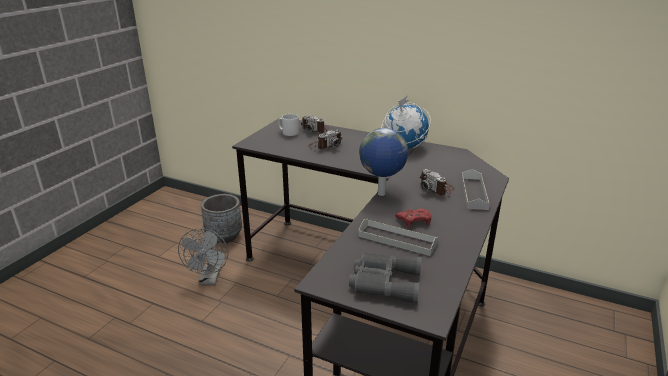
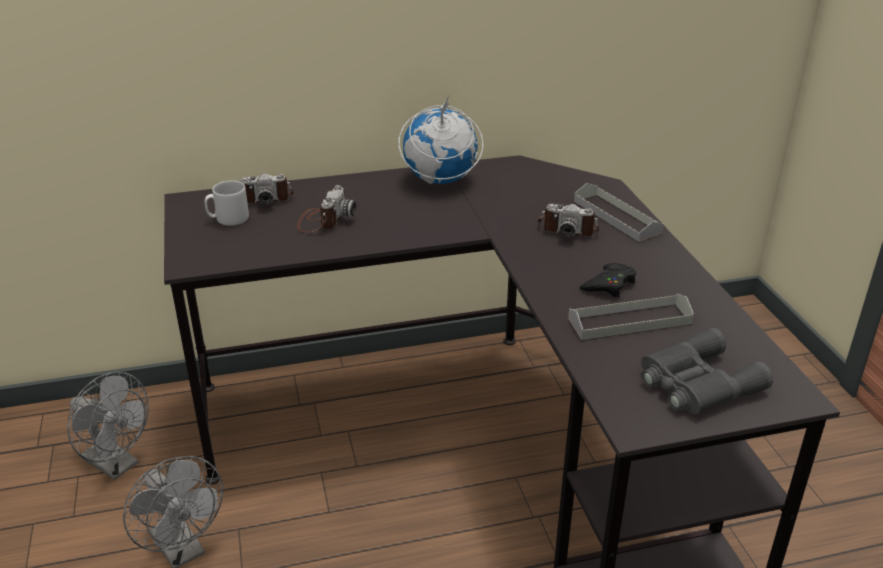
camera: 40 degrees left, 5 degrees up
grey planter [201,194,242,244] -> grey fan [67,372,149,480]
globe [359,128,408,196] -> none
red game controller [395,209,431,227] -> black game controller [580,263,636,298]

